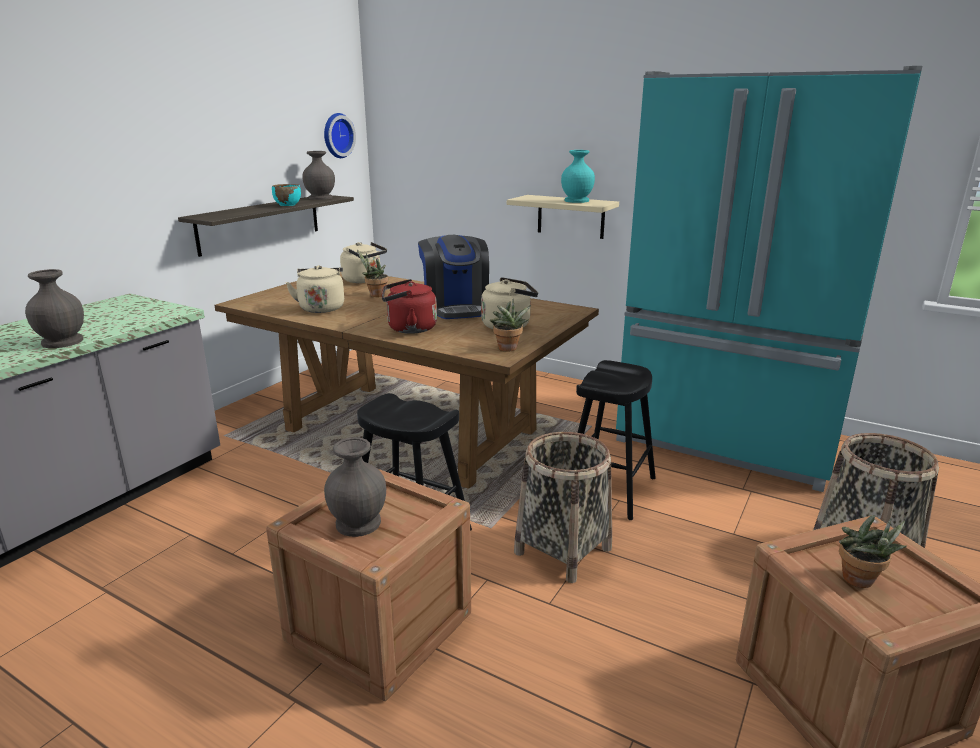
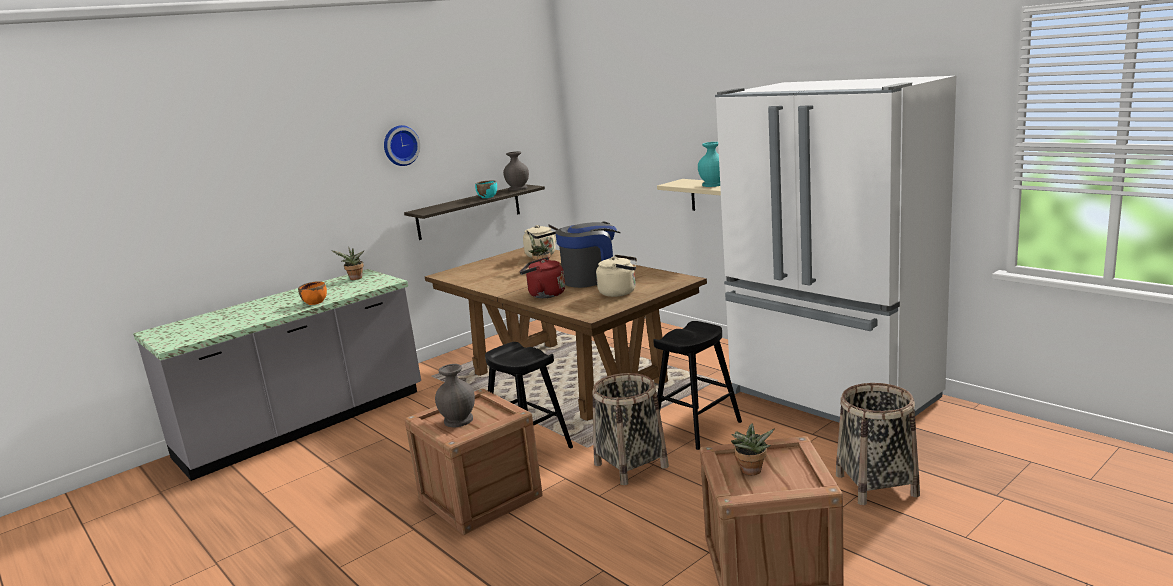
camera: 20 degrees right, 5 degrees down
grey vase [25,269,84,348] -> orange bowl [298,281,327,305]
beige kettle [286,265,344,313] -> none
wall clock [324,113,356,158] -> wall clock moved to [384,125,420,166]
coffee machine [418,235,489,319] -> coffee machine turned 120 degrees counterclockwise [555,221,621,288]
potted plant [490,299,531,352] -> potted plant moved to [332,246,365,280]
turquoise fridge [616,66,922,492] -> white fridge [715,76,956,423]

